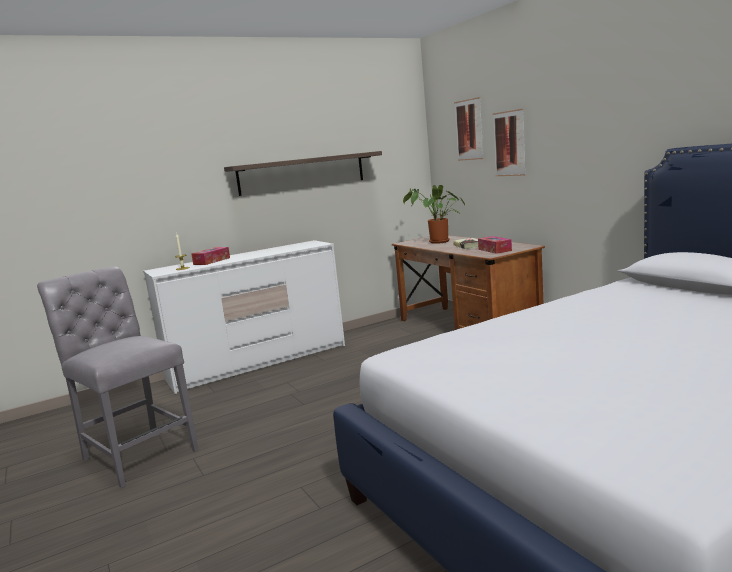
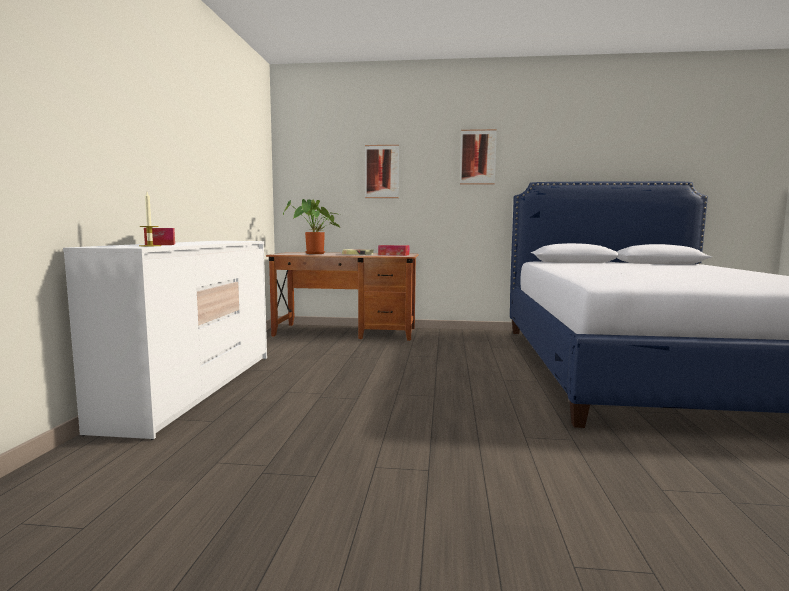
camera: 55 degrees left, 5 degrees down
grey chair [37,266,199,488] -> none
shelf [224,151,382,196] -> none
picture [454,97,484,161] -> picture moved to [460,129,497,184]

